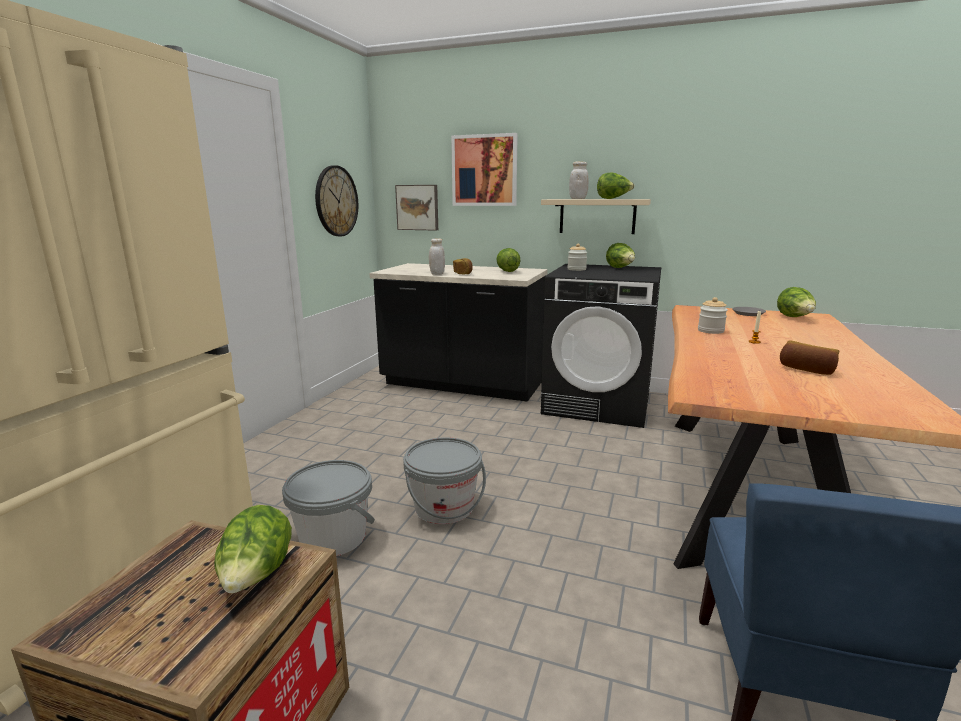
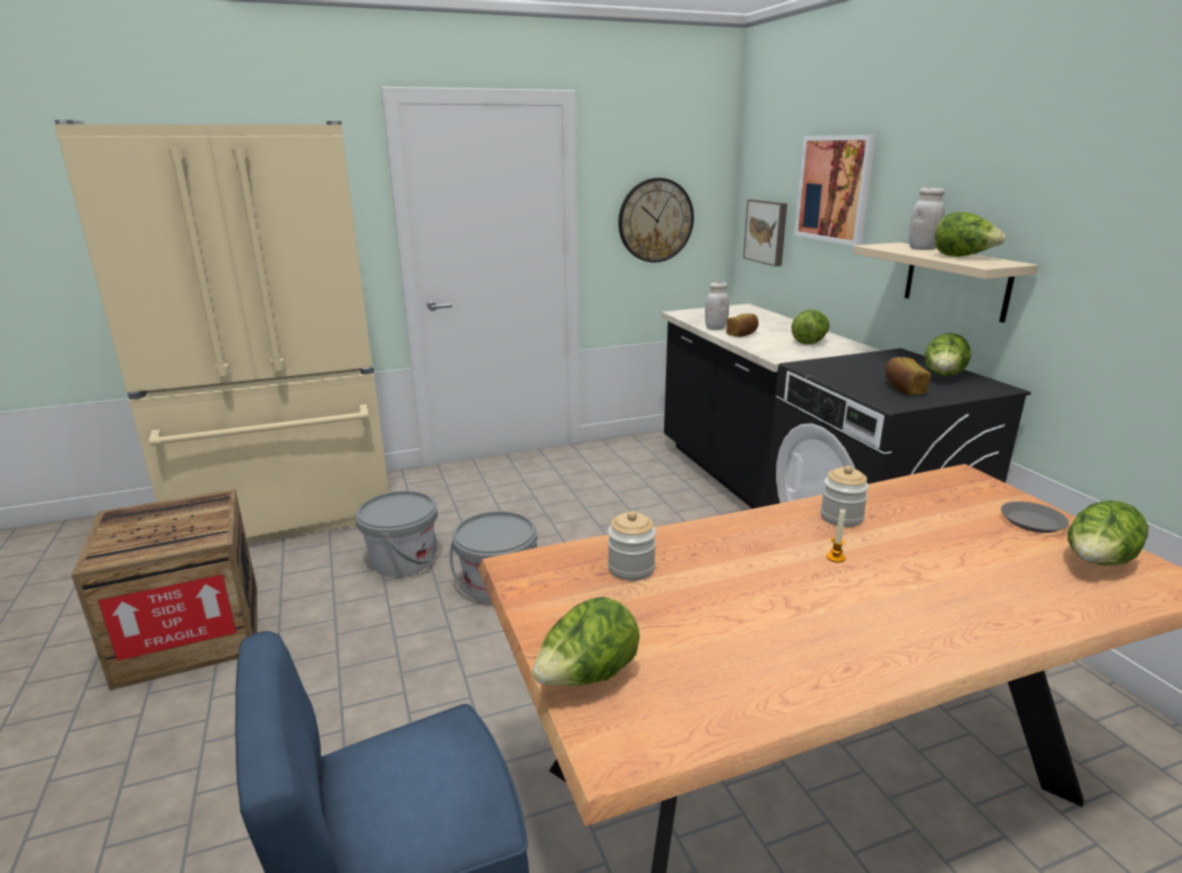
camera: 50 degrees right, 5 degrees up
lettuce [214,505,292,593] -> lettuce moved to [532,597,640,686]
jar [567,244,587,271] -> jar moved to [608,511,656,581]
bread [780,341,839,375] -> bread moved to [885,357,931,395]

